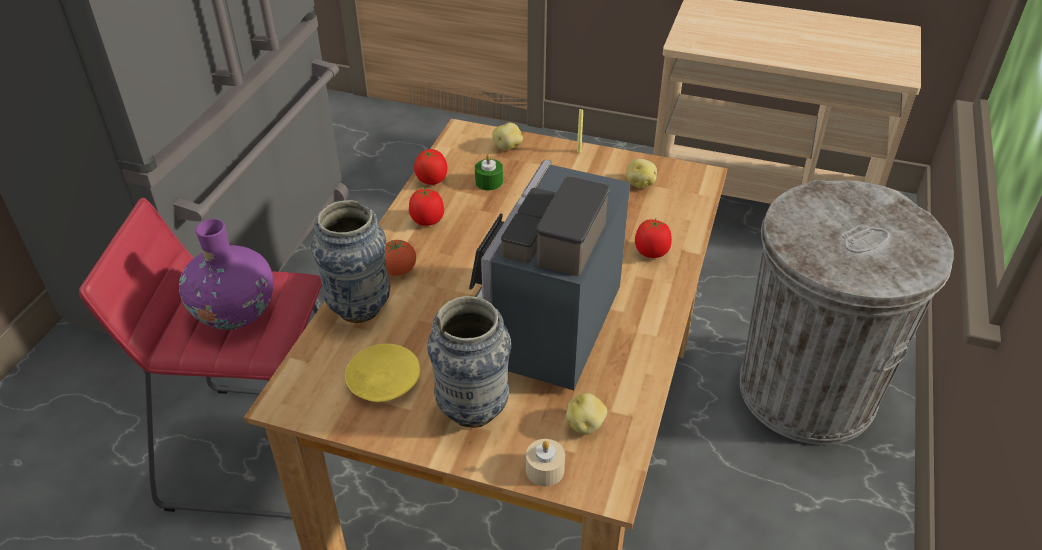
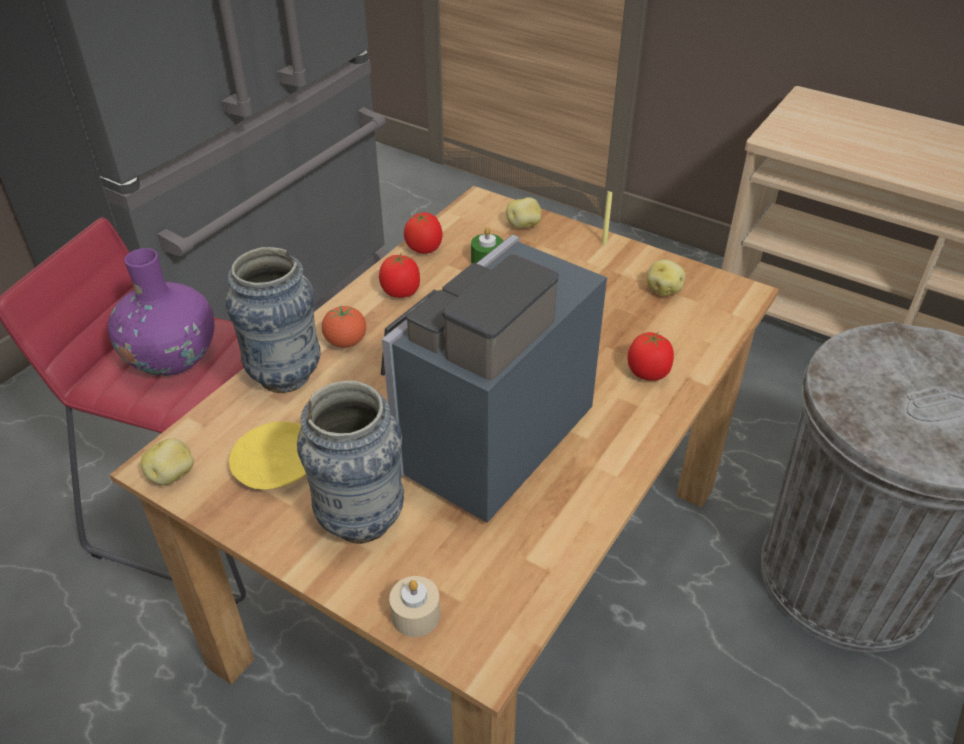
camera: 15 degrees right, 0 degrees up
potato [566,393,607,435] -> potato moved to [141,438,194,485]

